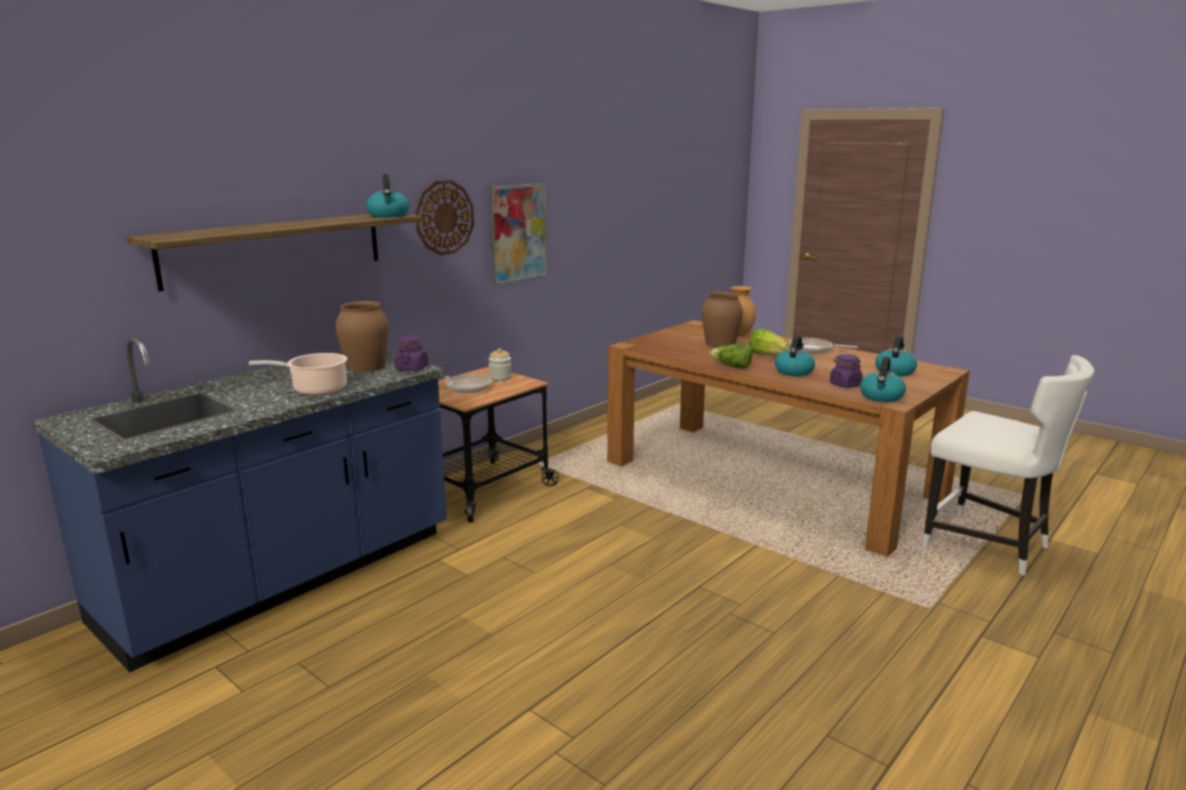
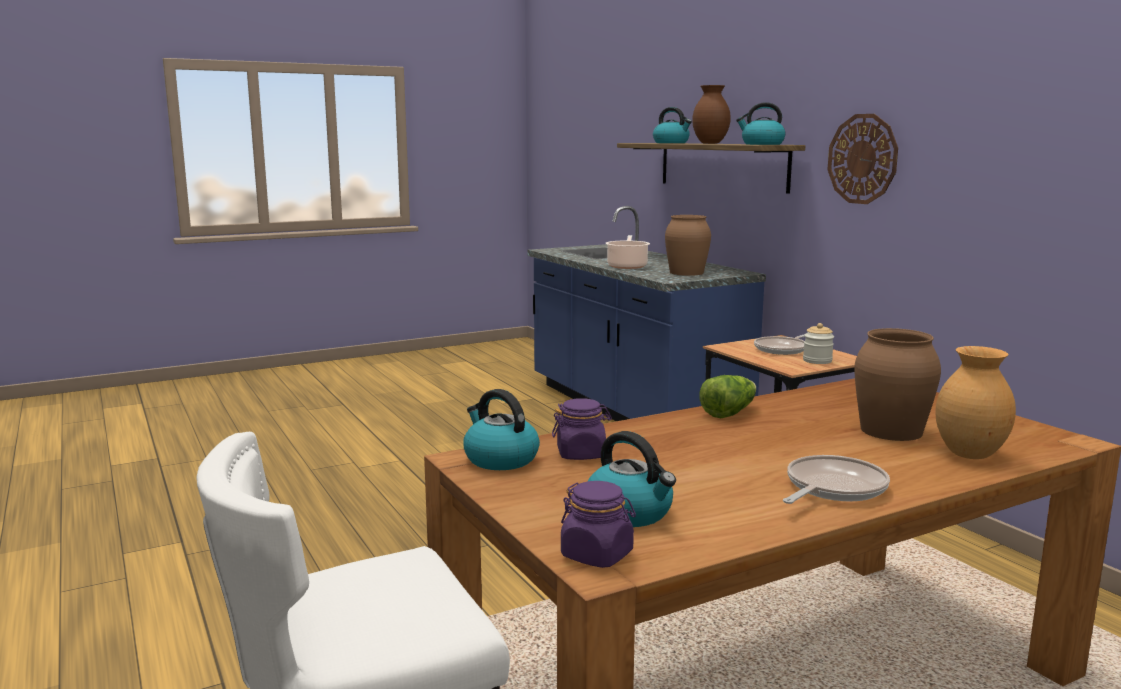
camera: 110 degrees right, 5 degrees down
purple jar [395,336,428,371] -> purple jar moved to [561,481,636,568]
picture [489,183,547,285] -> none
lettuce [749,329,789,354] -> none
kettle [775,335,815,376] -> kettle moved to [653,107,692,143]
none -> brown vase [692,85,731,144]

